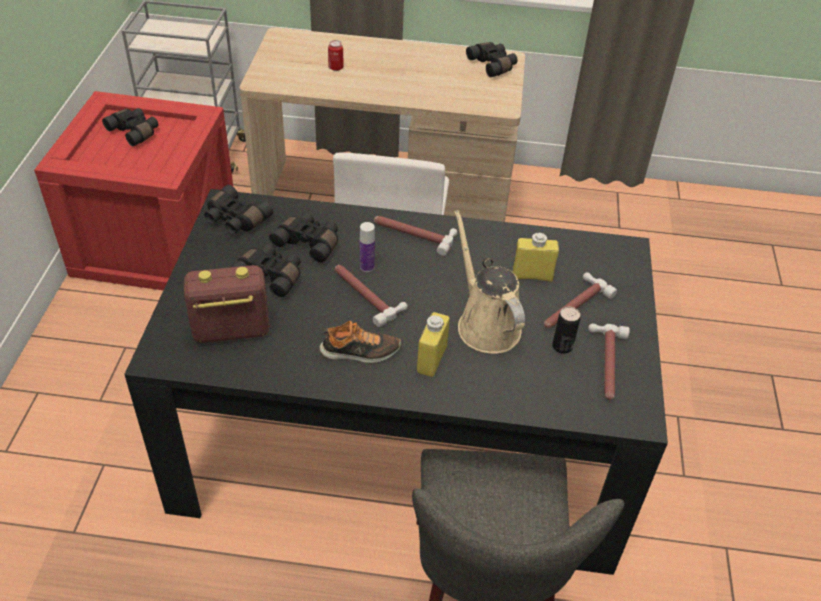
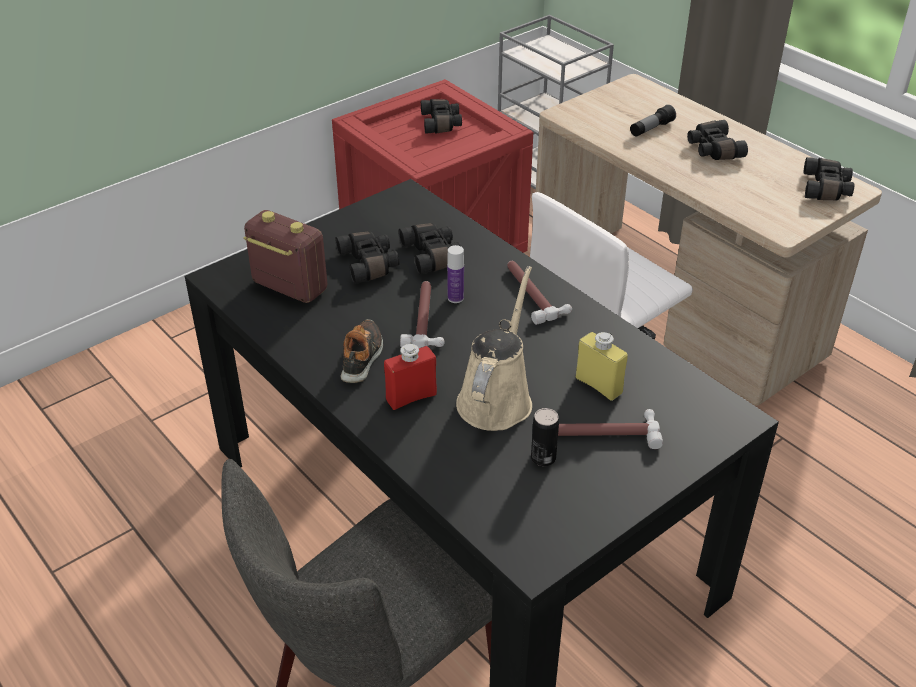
camera: 45 degrees right, 5 degrees down
black binoculars [204,185,273,234] -> black binoculars moved to [687,120,748,160]
shoe [319,321,401,363] -> shoe turned 120 degrees counterclockwise [341,319,383,383]
can [328,40,344,71] -> flashlight [630,105,676,137]
yellow bottle [417,312,450,377] -> red bottle [384,344,437,410]
hammer [588,324,630,400] -> none

